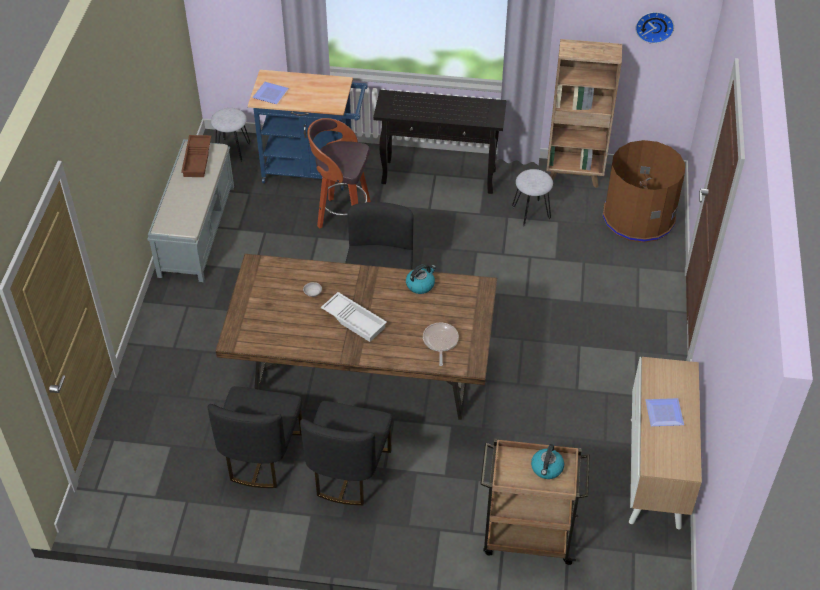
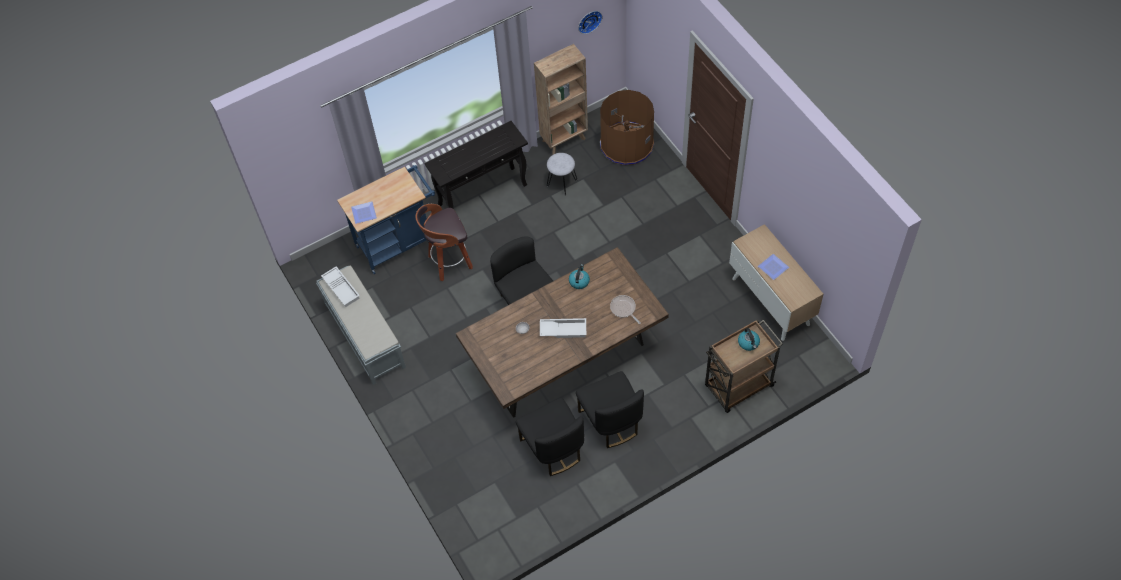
camera: 35 degrees left, 10 degrees up
brown tray [181,135,211,177] -> white tray [321,266,360,307]
grey stool [211,108,250,162] -> none

